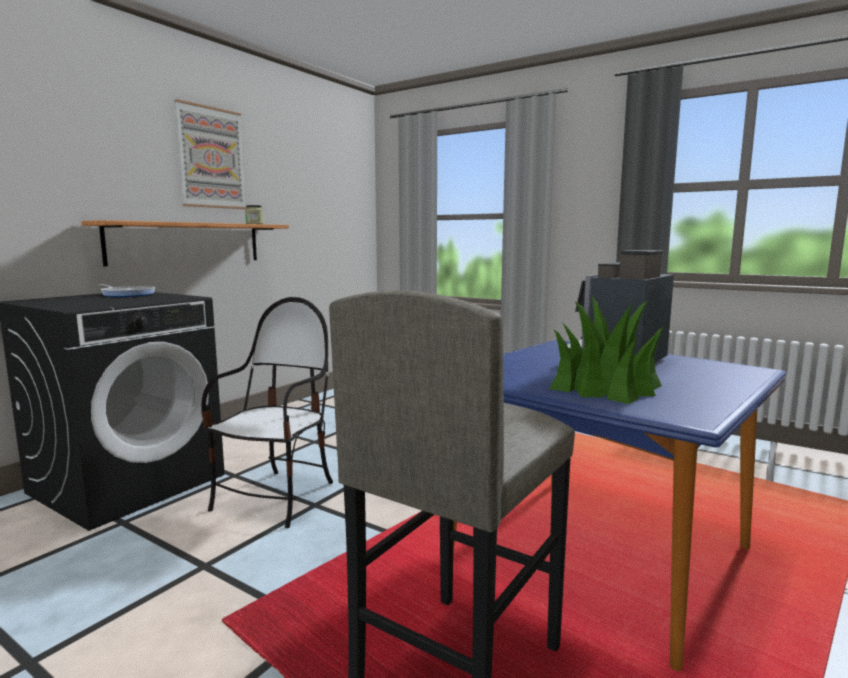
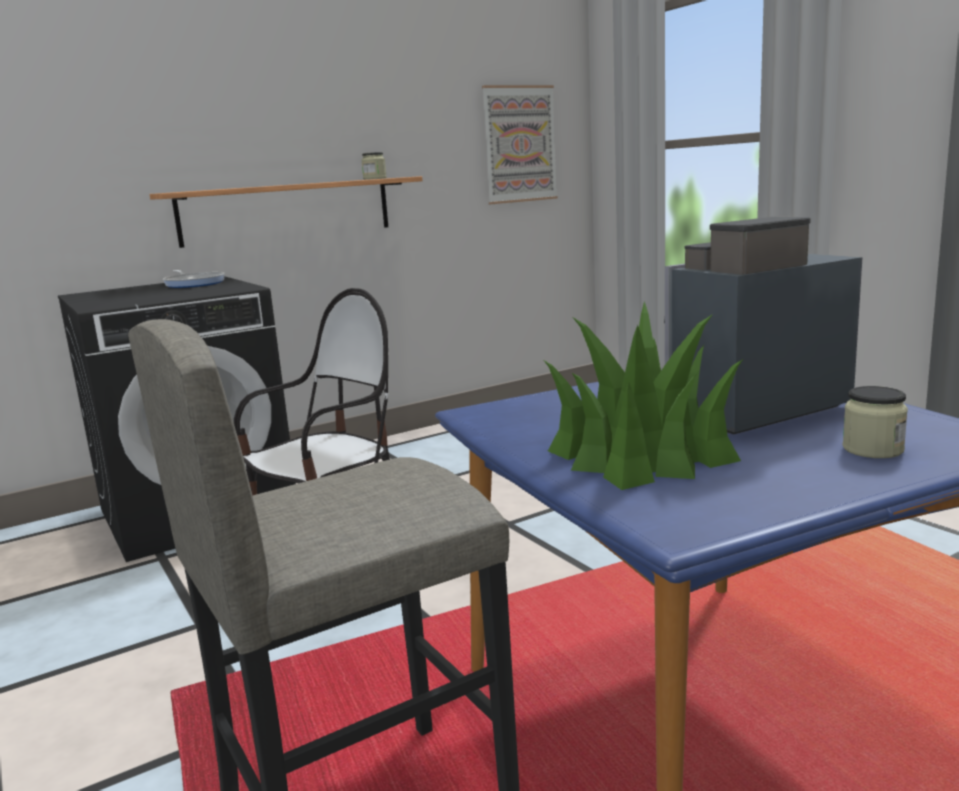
camera: 25 degrees right, 5 degrees up
picture [175,99,247,209] -> picture moved to [482,85,558,204]
none -> jar [843,386,908,458]

